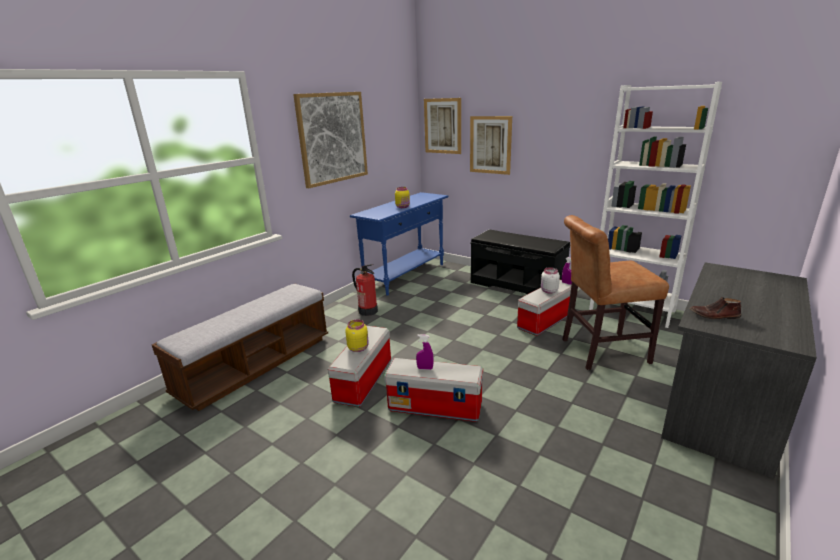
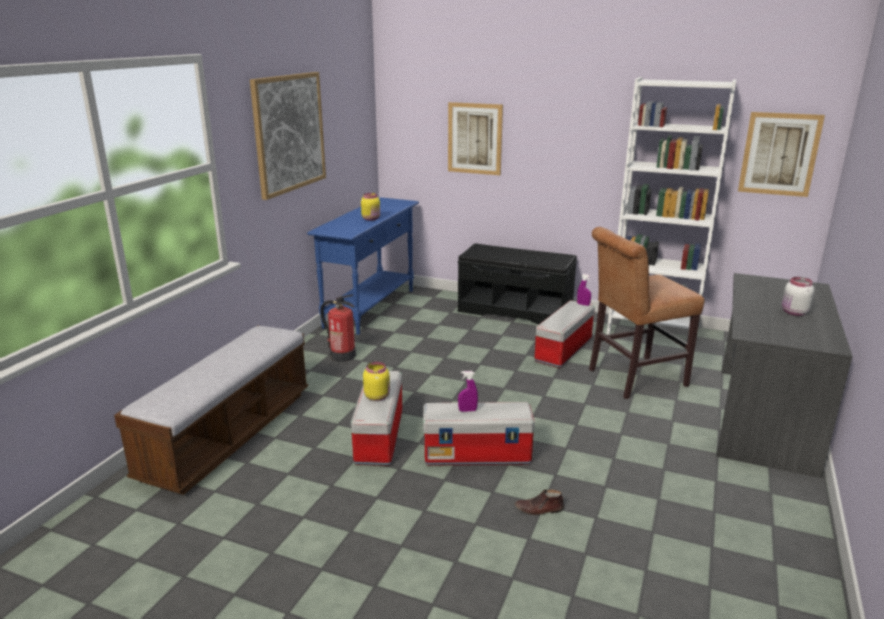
camera: 15 degrees left, 0 degrees up
picture [424,98,461,154] -> picture moved to [738,112,825,197]
white jar [541,267,560,294] -> white jar moved to [782,277,815,316]
brown shoe [690,297,741,319] -> brown shoe moved to [515,490,564,515]

